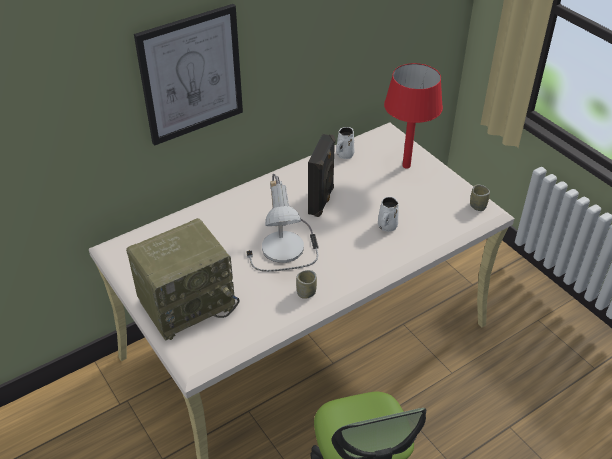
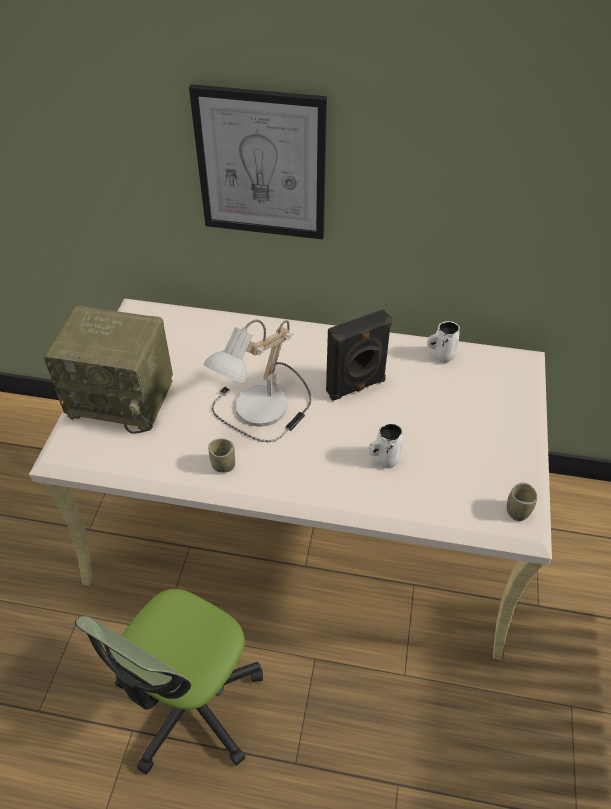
camera: 45 degrees right, 5 degrees up
red table lamp [384,63,443,169] -> none

